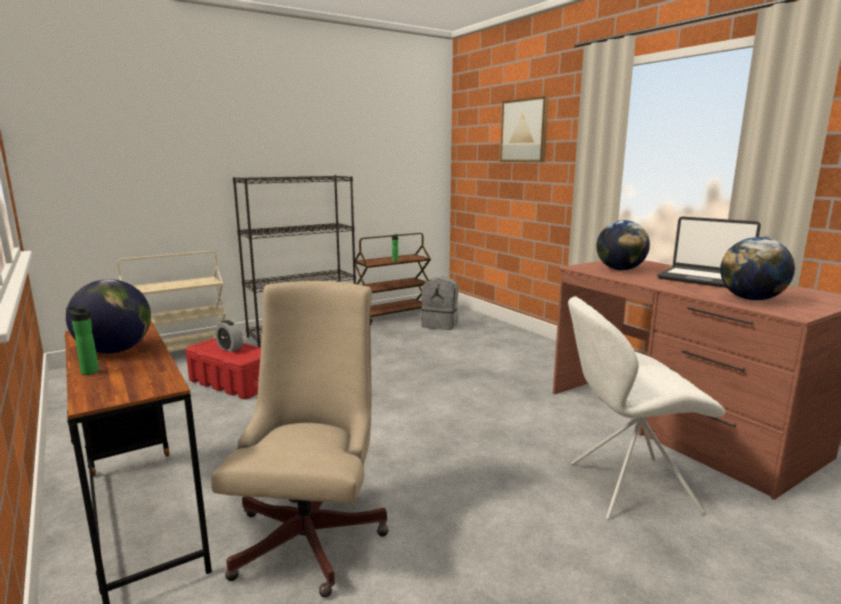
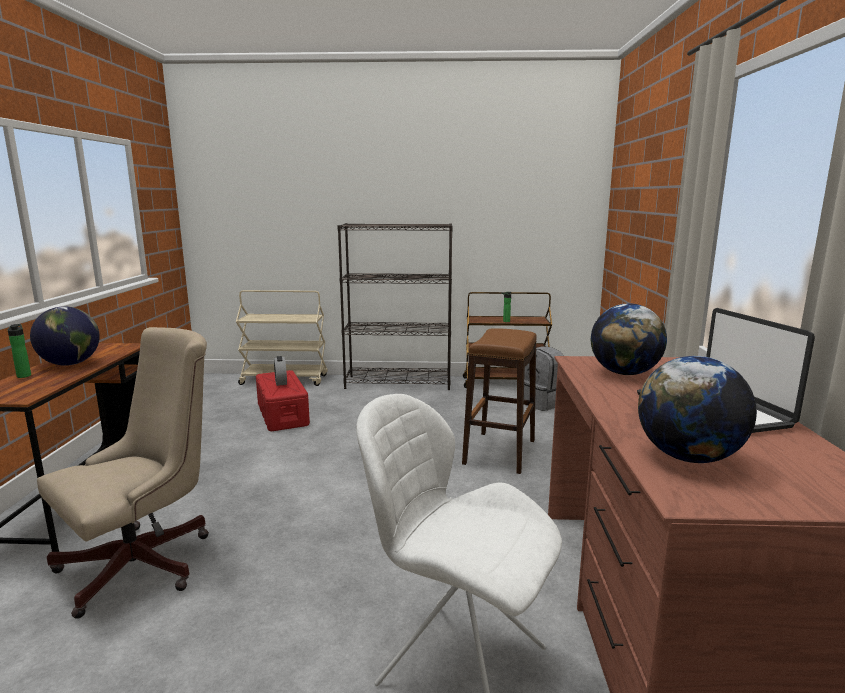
camera: 35 degrees right, 0 degrees up
picture [500,96,549,162] -> none
none -> brown stool [462,328,537,474]

